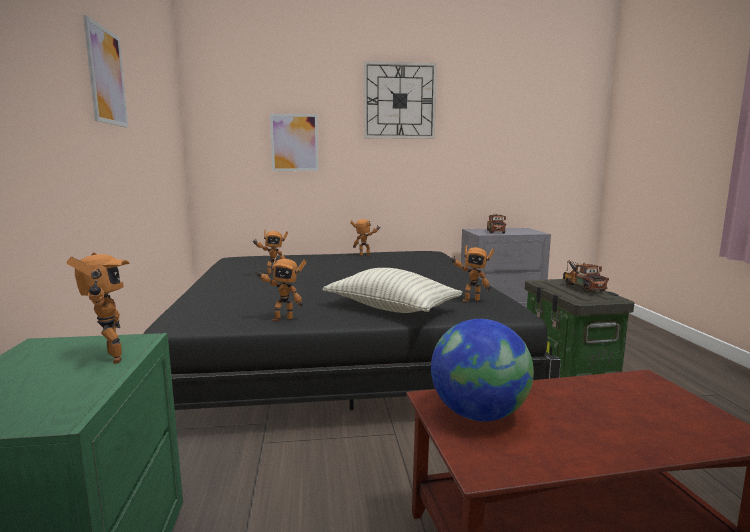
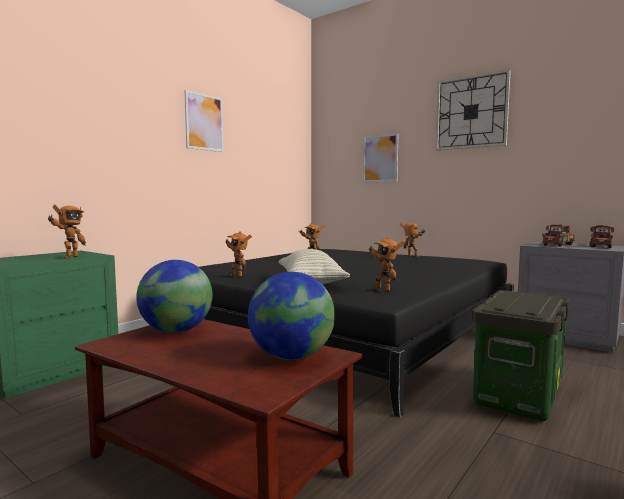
camera: 45 degrees right, 5 degrees down
toy truck [563,260,609,292] -> toy truck moved to [589,225,614,248]
none -> globe [248,272,335,360]

